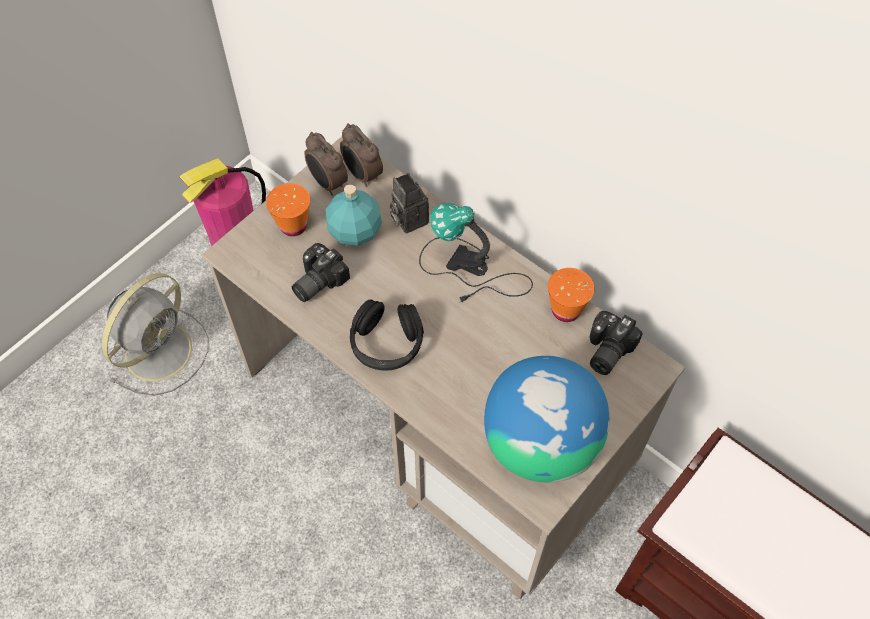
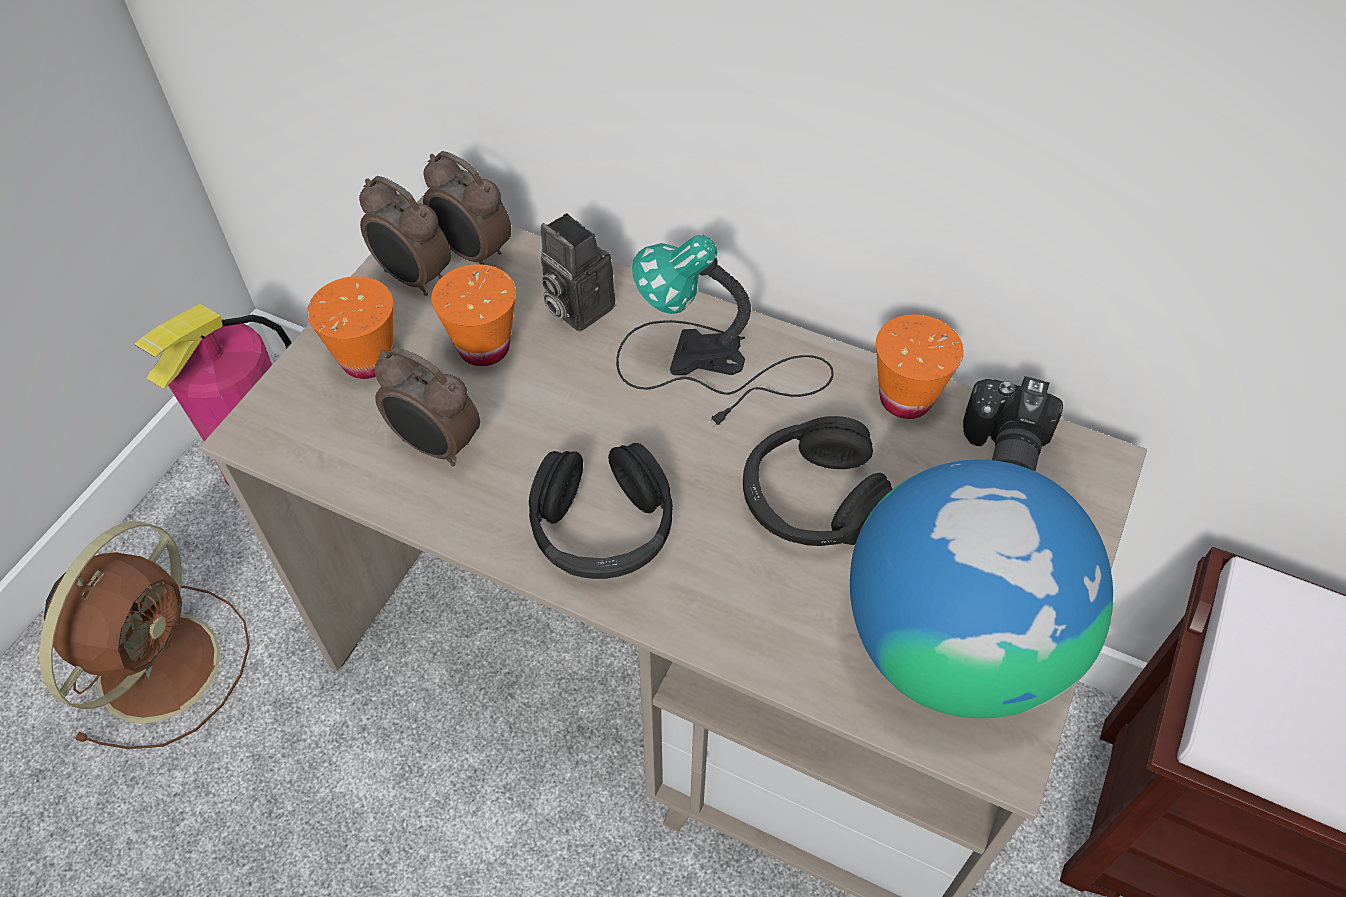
camera: 15 degrees left, 5 degrees down
grey fan [102,273,209,396] -> brown fan [40,521,250,749]
camera [292,243,350,302] -> alarm clock [374,347,480,466]
turquoise bottle [325,184,382,246] -> orange cup [431,264,516,366]
none -> black headphones [743,416,893,546]

